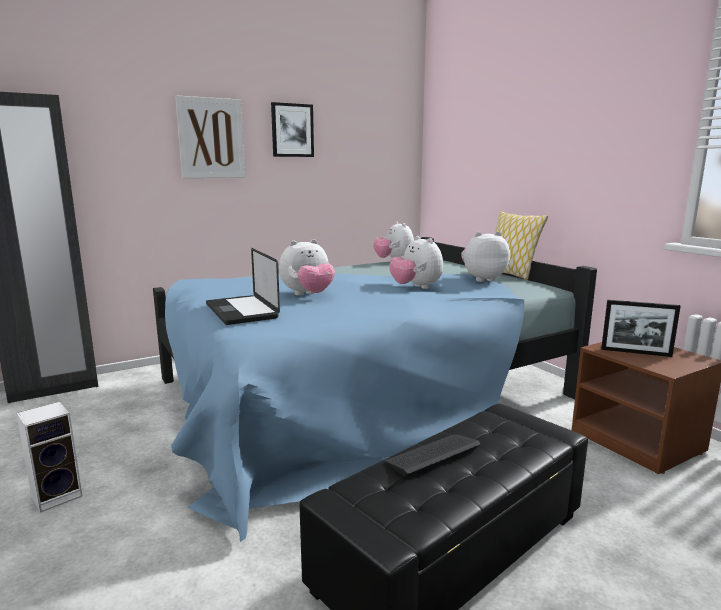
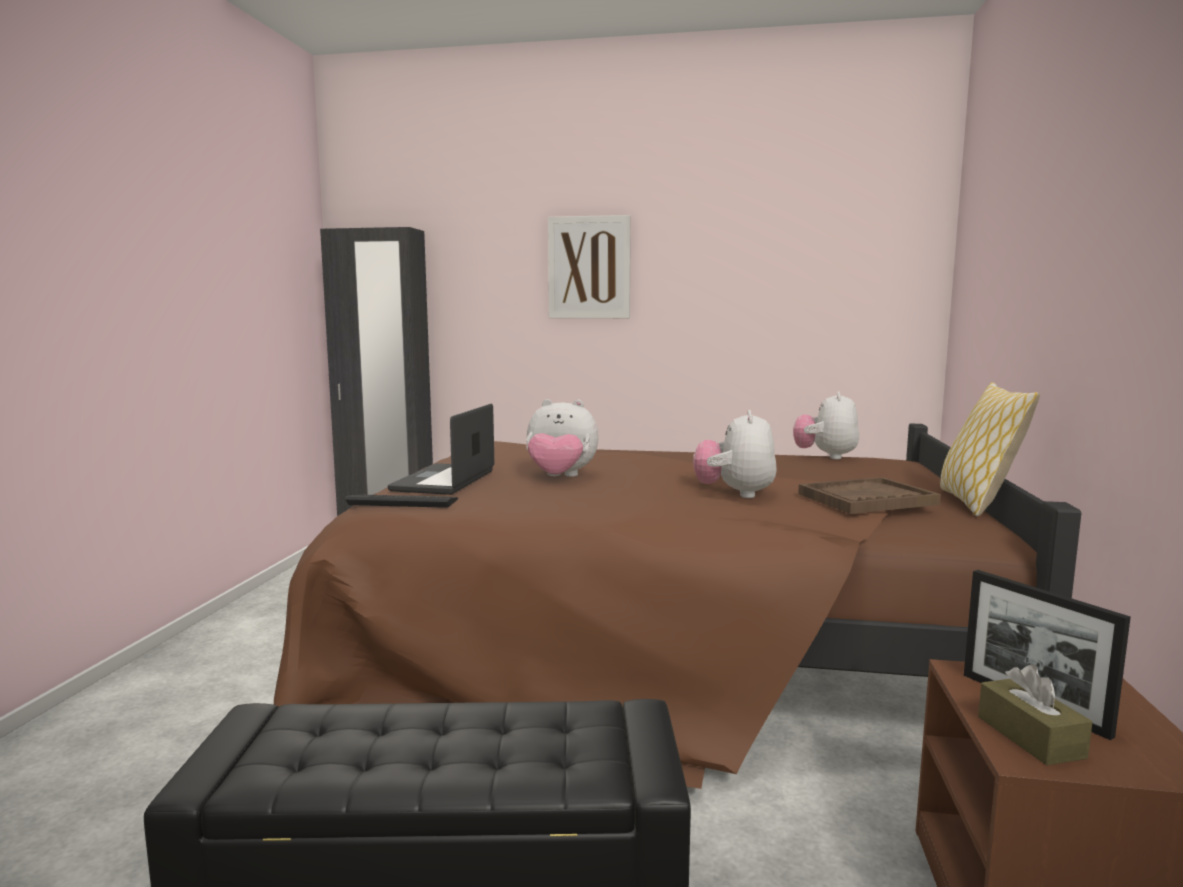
camera: 40 degrees right, 5 degrees down
speaker [16,402,82,513] -> none
blue bed [153,237,597,542] -> brown bed [274,424,1081,789]
picture [271,102,314,157] -> none
keyboard [385,434,480,477] -> keyboard moved to [345,495,458,508]
plush toy [461,231,510,282] -> brown tray [798,477,941,514]
none -> brown tissue box [978,664,1092,765]

